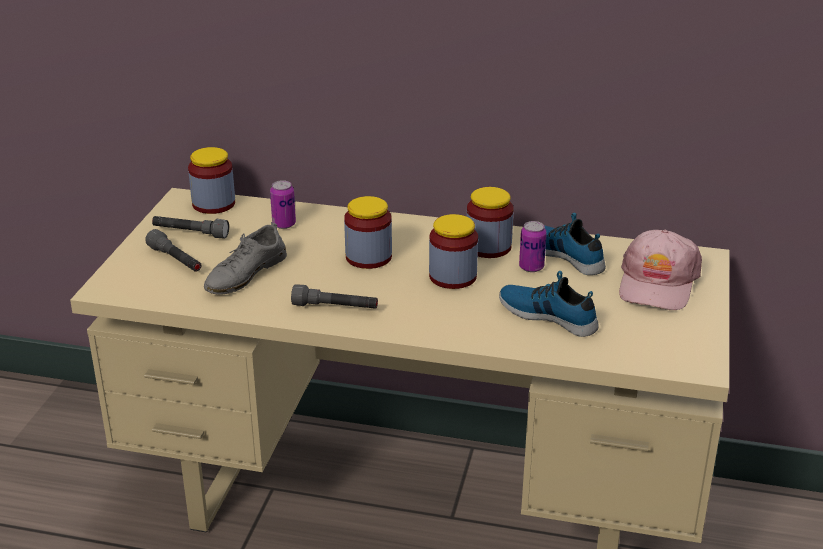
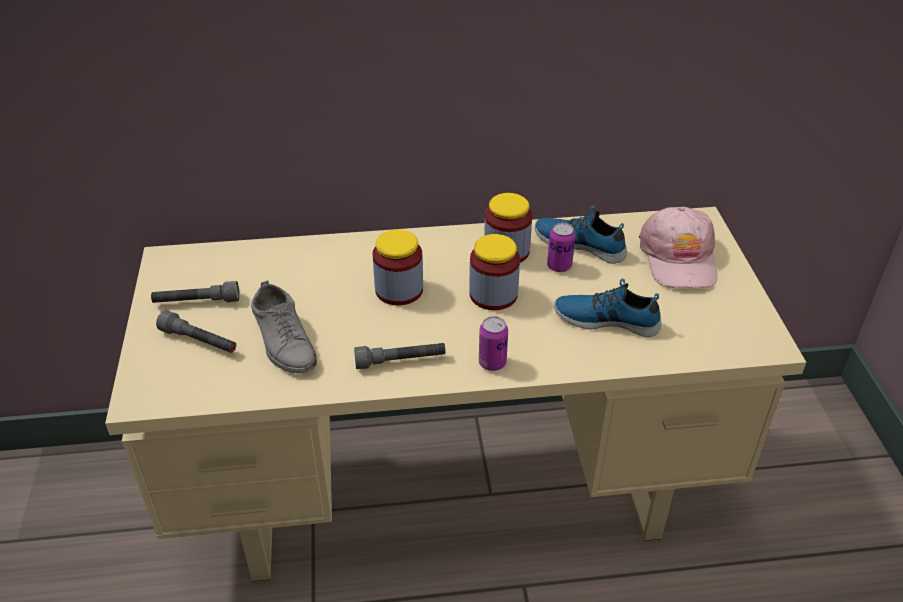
camera: 20 degrees left, 10 degrees up
jar [188,147,235,214] -> none
grey shoe [204,222,287,295] -> grey shoe turned 45 degrees counterclockwise [251,280,317,373]
can [270,180,296,229] -> can moved to [479,316,508,371]

